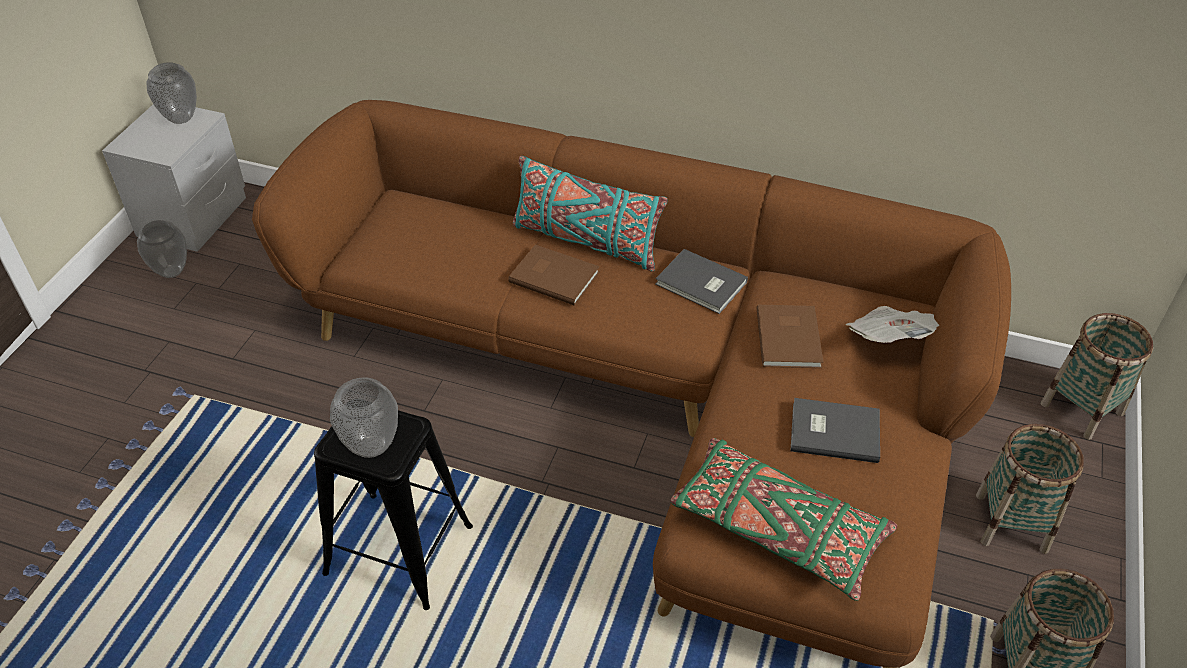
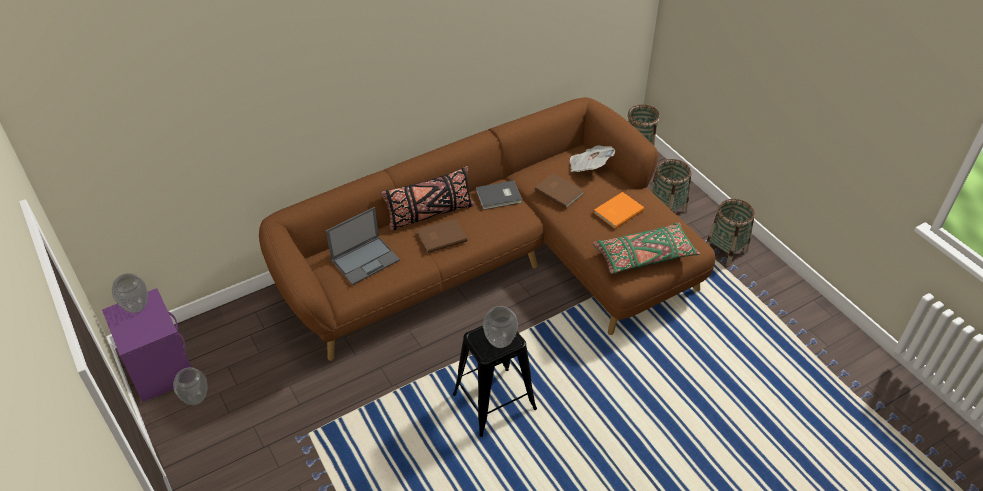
camera: 50 degrees left, 0 degrees up
grey nightstand [102,104,246,252] -> purple nightstand [102,288,191,402]
turquoise pillow [513,156,668,272] -> black pillow [381,166,474,230]
grey book [790,398,880,463] -> orange book [594,192,644,229]
none -> laptop [326,207,400,285]

